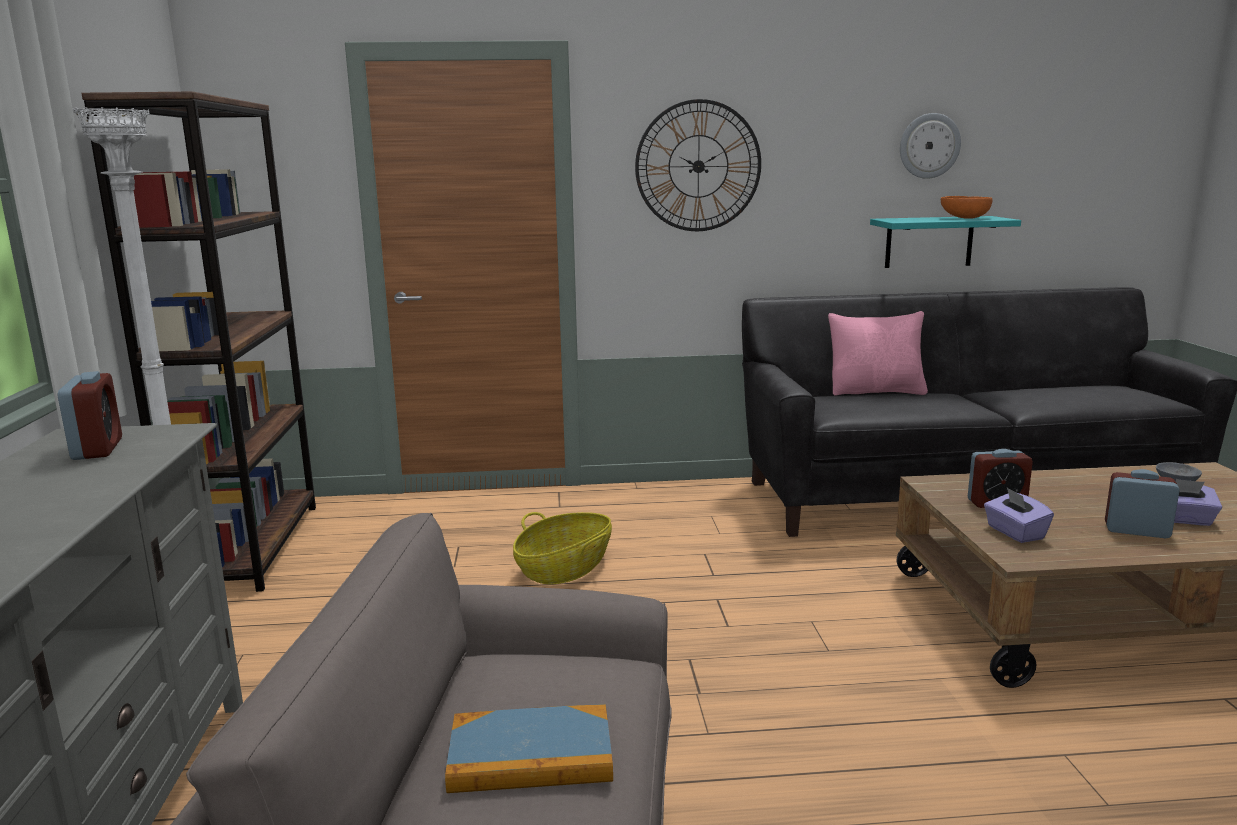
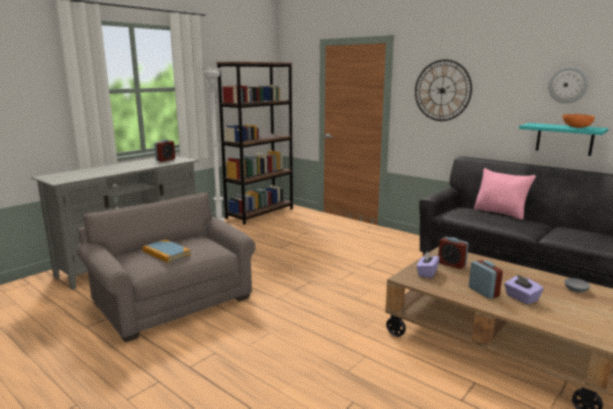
camera: 45 degrees right, 0 degrees up
basket [513,512,612,584] -> none

